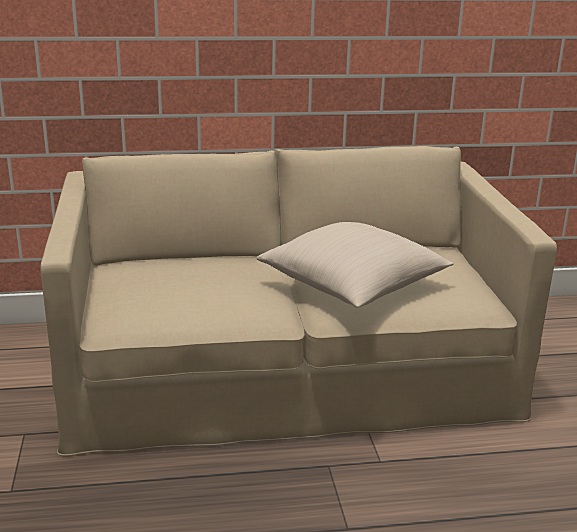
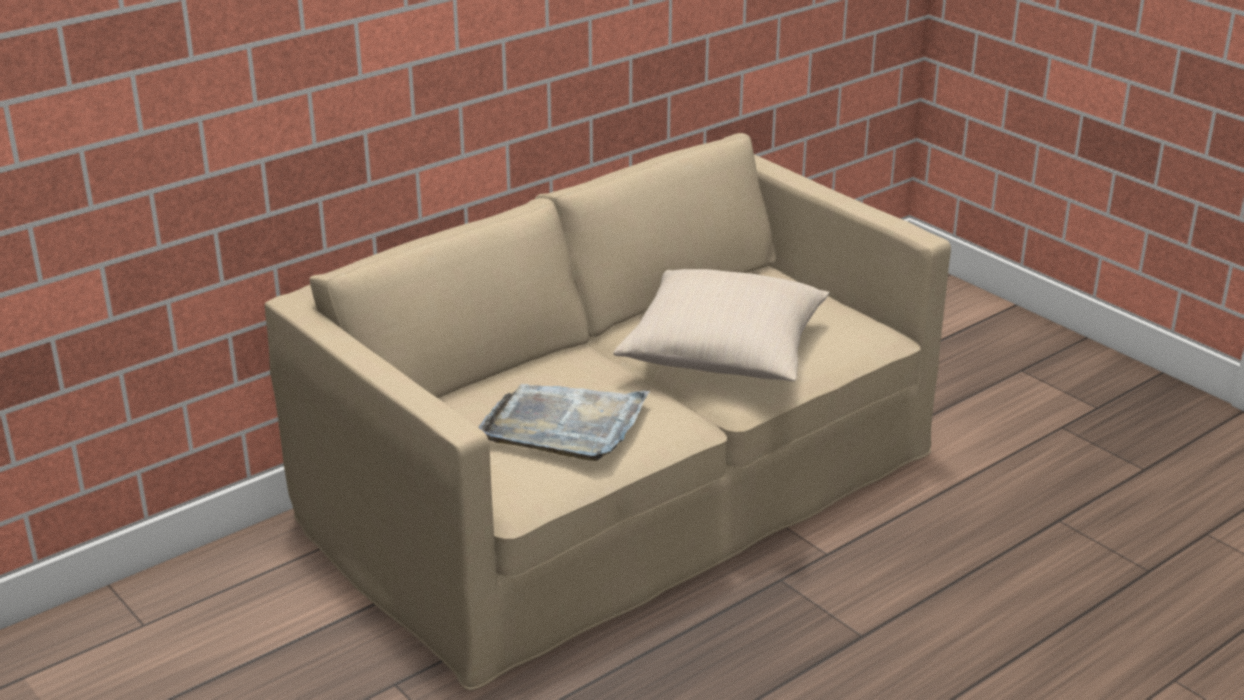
camera: 30 degrees left, 5 degrees up
none -> grey tray [478,384,650,461]

